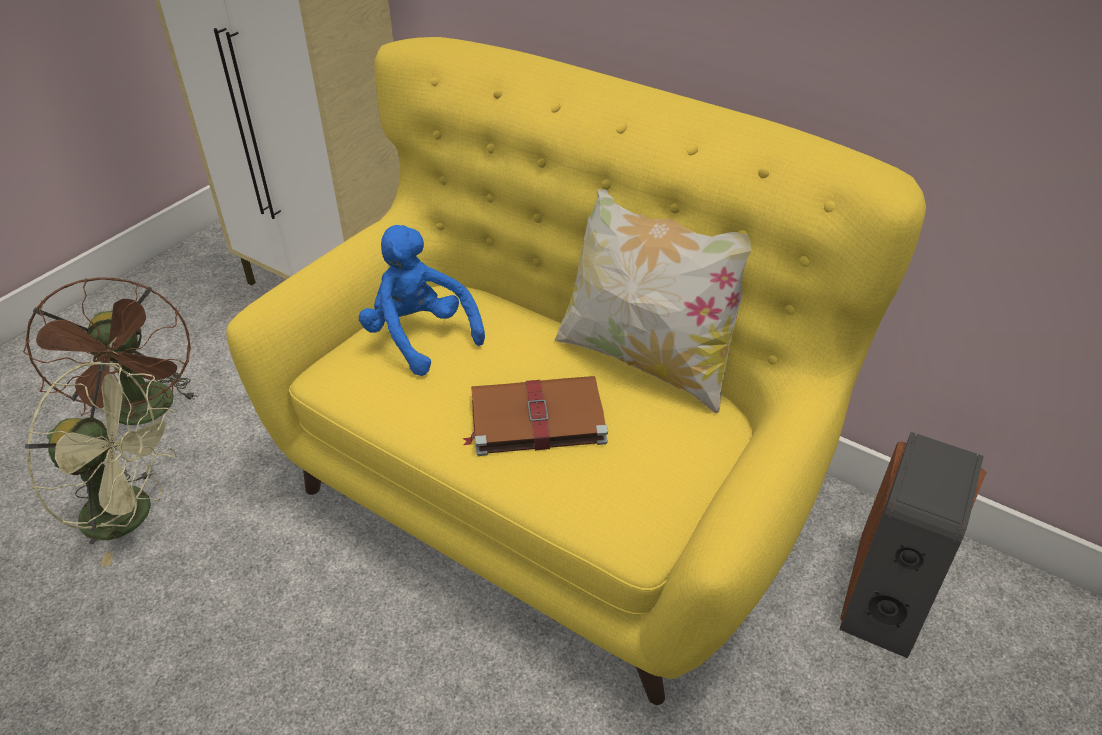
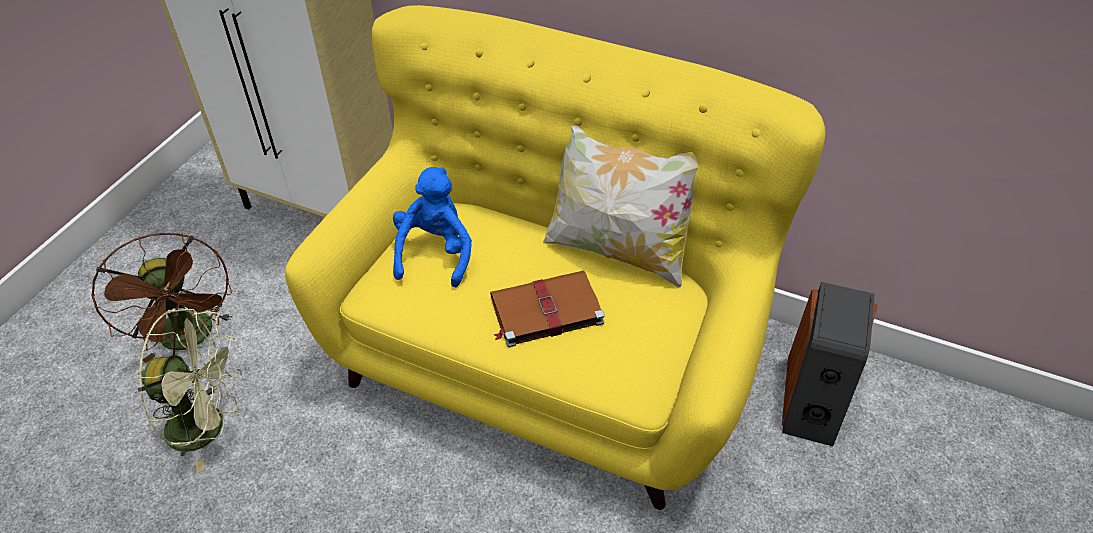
camera: 10 degrees left, 5 degrees up
blue plush toy [359,225,485,376] -> blue plush toy turned 60 degrees clockwise [393,167,472,287]

